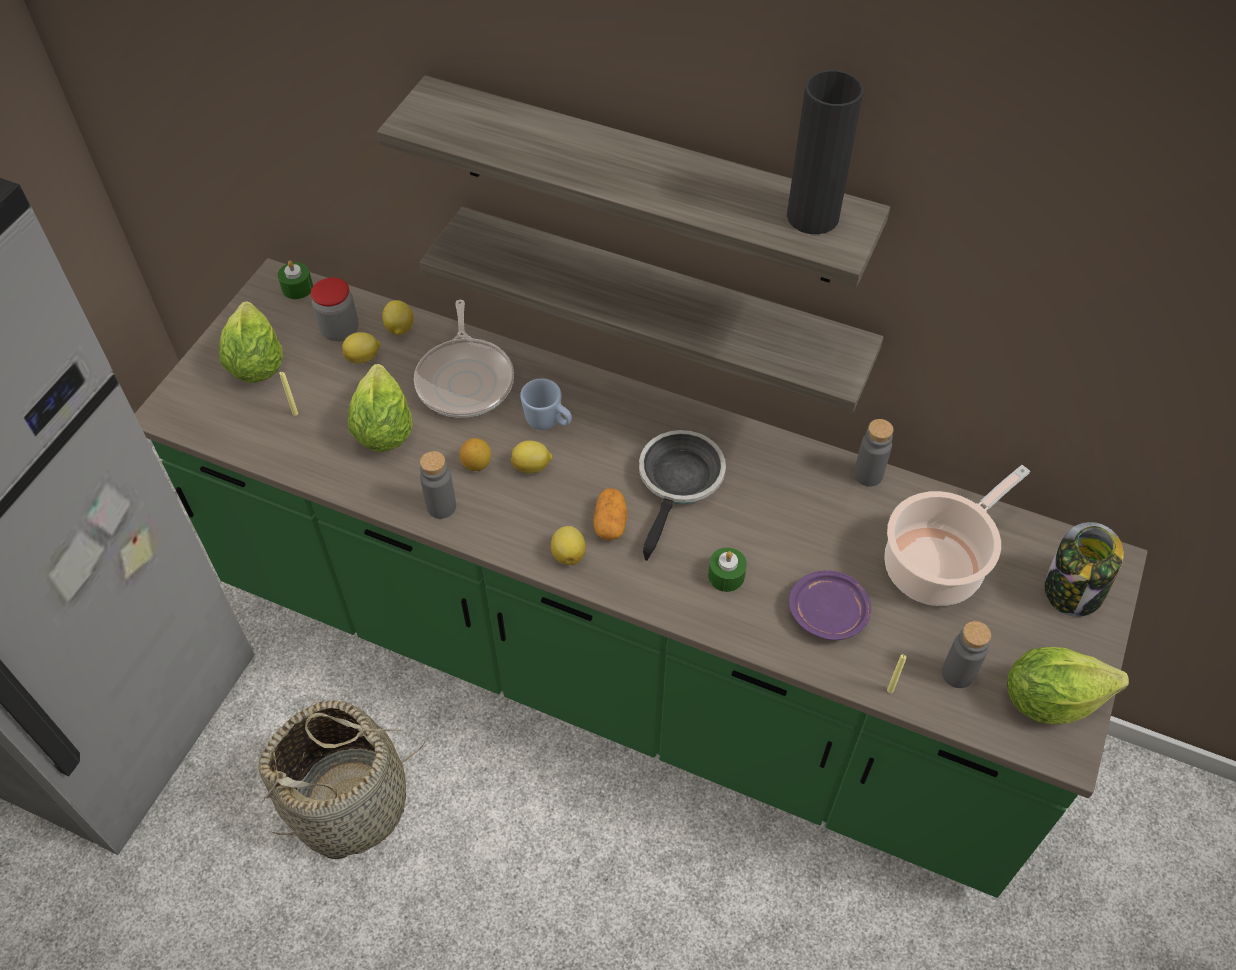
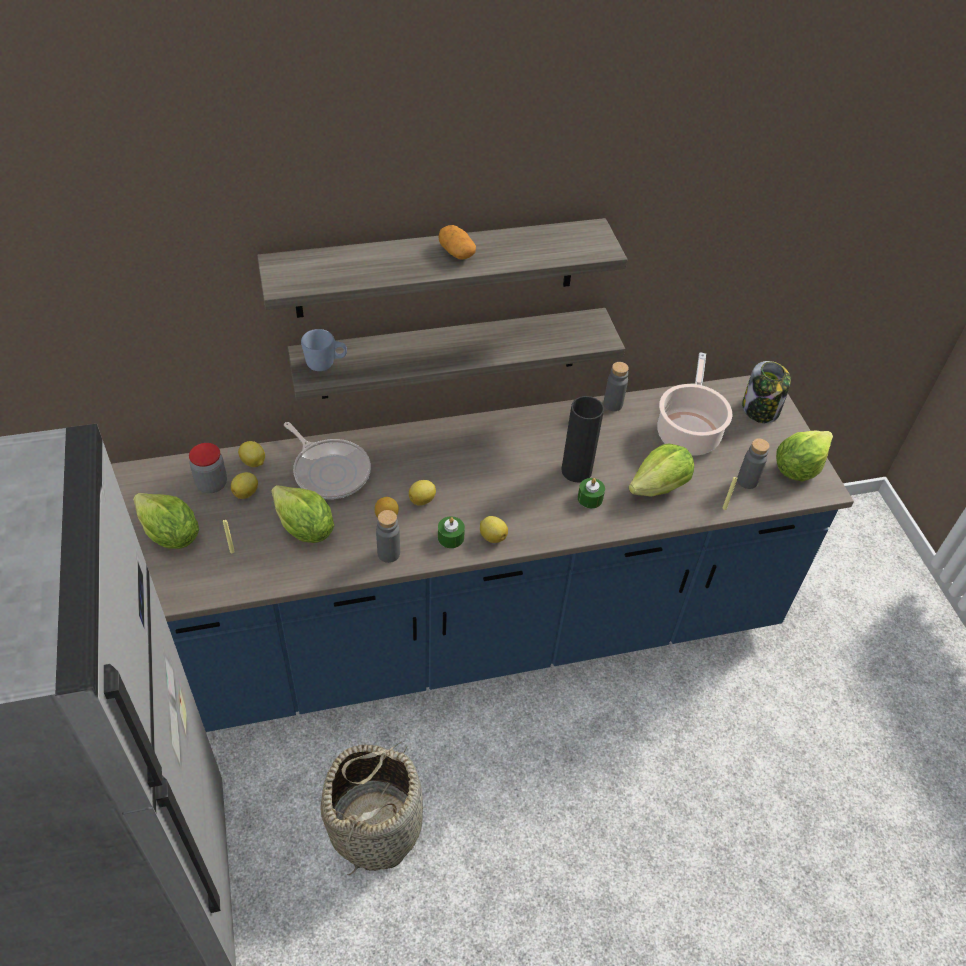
camera: 40 degrees left, 5 degrees down
green counter [135,258,1148,898] -> blue counter [111,375,854,732]
green candle [278,261,313,299] -> green candle moved to [438,516,465,548]
blue mug [520,379,572,430] -> blue mug moved to [301,329,347,371]
potato [593,489,627,540] -> potato moved to [438,225,476,260]
frying pan [639,430,726,561] -> none
black vase [787,70,864,234] -> black vase moved to [561,396,604,482]
purple plate [789,570,871,640] -> lettuce [628,443,694,497]

